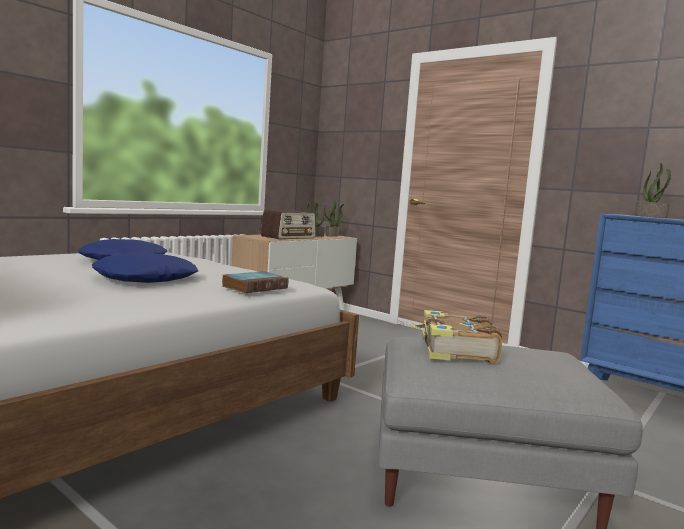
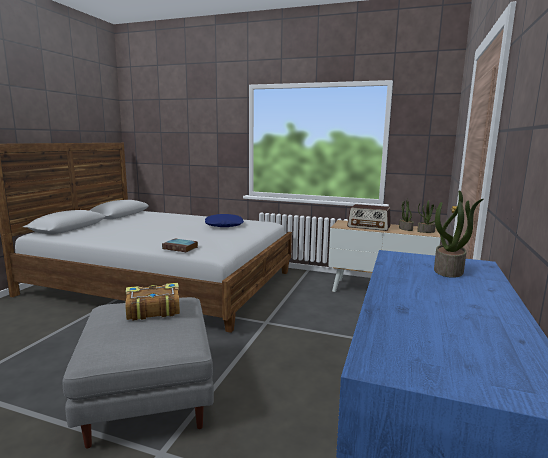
camera: 70 degrees right, 5 degrees up
blue pillow [92,252,198,283] -> none

